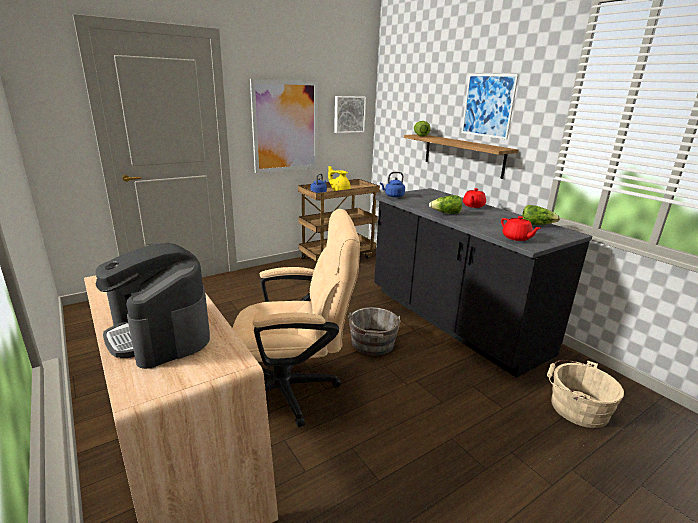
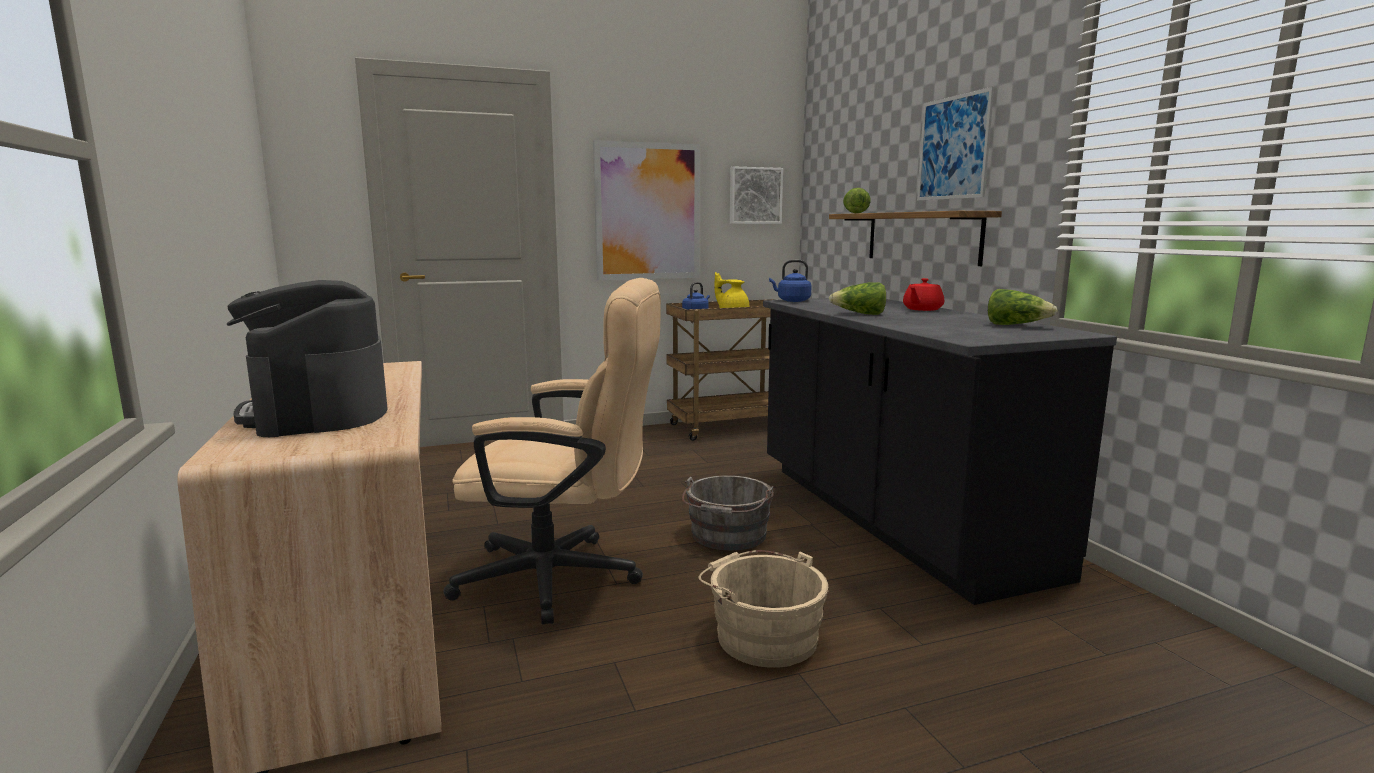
camera: 15 degrees right, 10 degrees down
red teapot [501,216,541,241] -> none
beige bucket [547,360,624,428] -> beige bucket moved to [699,550,829,668]

